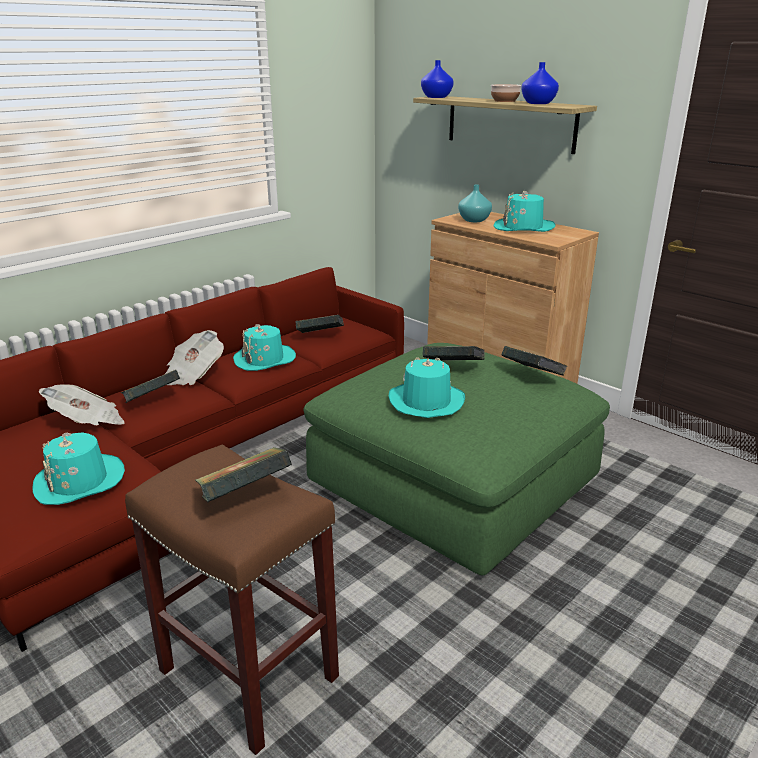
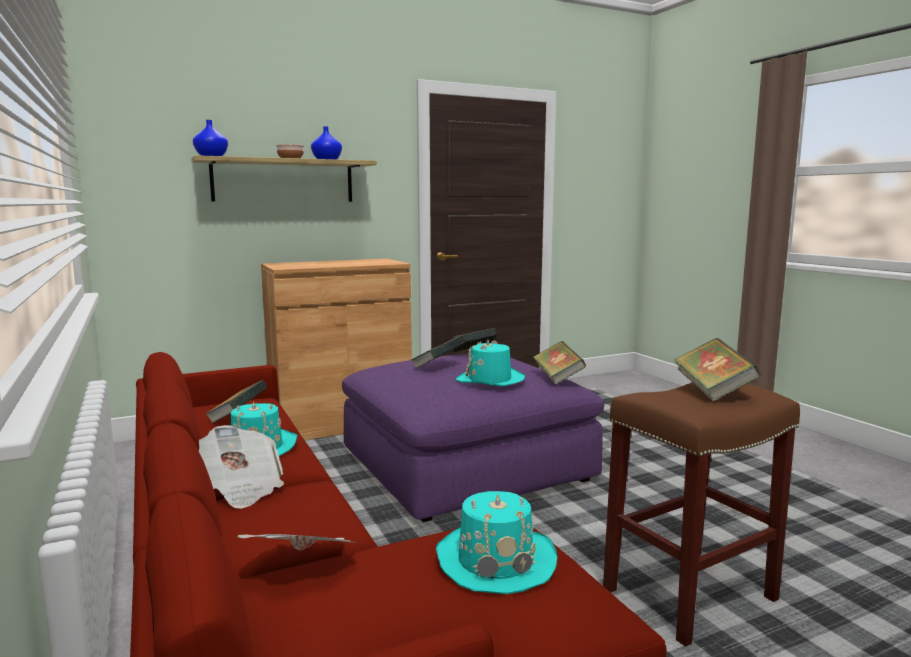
camera: 70 degrees left, 15 degrees down
book [121,370,180,403] -> book moved to [534,341,586,385]
green ottoman [303,343,610,576] -> purple ottoman [342,354,605,522]
turquoise vase [458,185,492,222] -> none
turquoise hat [494,190,556,232] -> none

